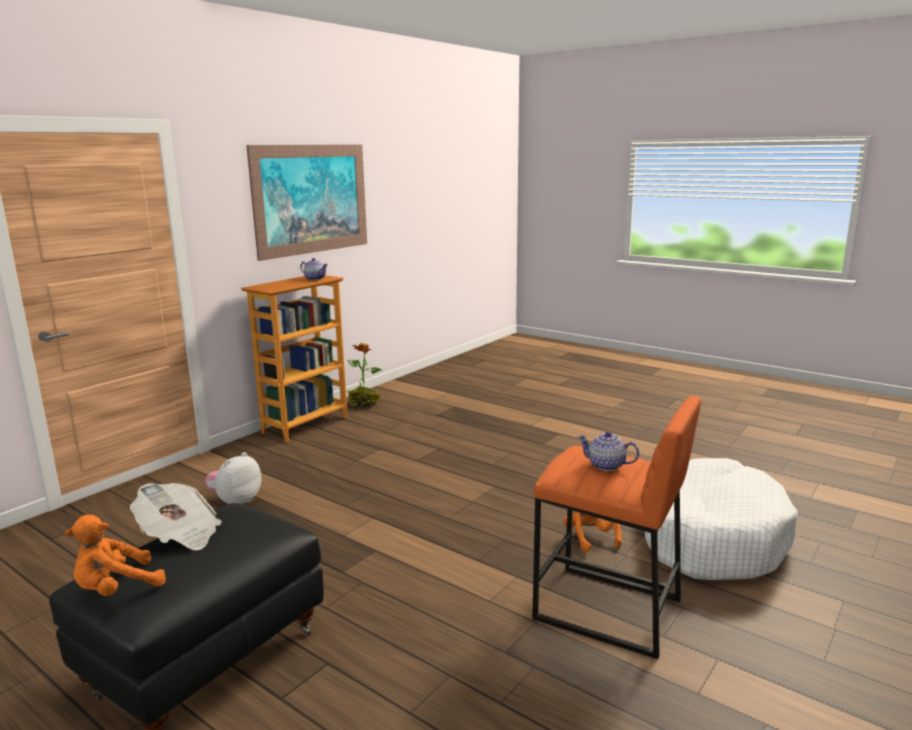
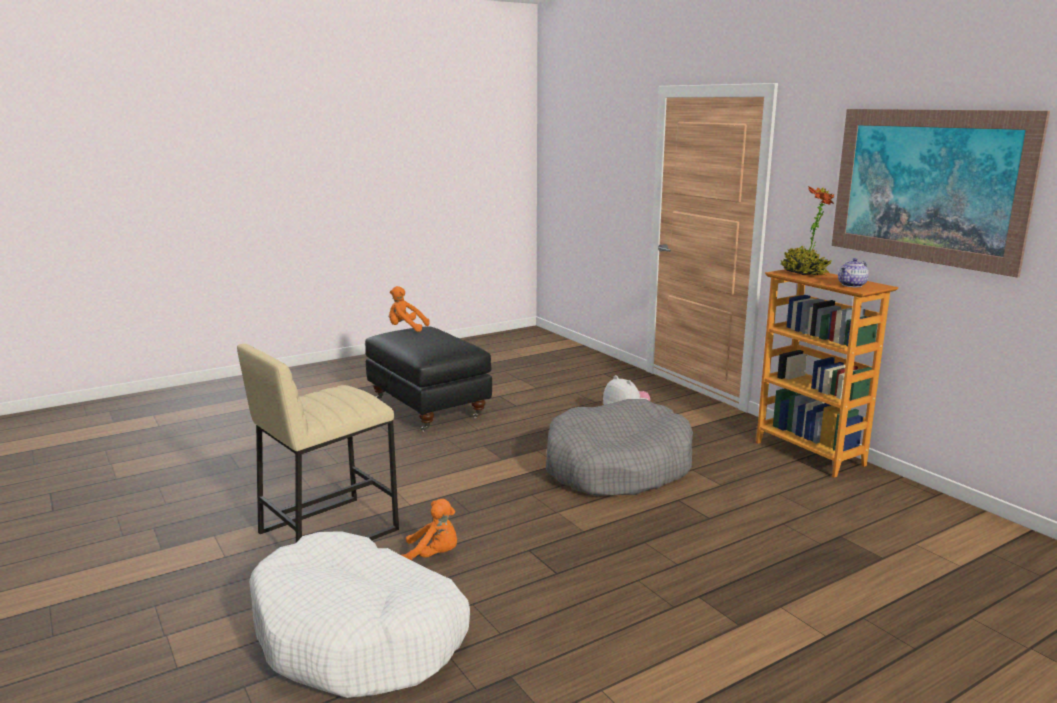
camera: 110 degrees right, 0 degrees up
orange plush toy [65,515,166,596] -> orange plush toy turned 60 degrees counterclockwise [389,286,430,332]
newspaper [130,483,222,550] -> none
potted plant [347,343,382,407] -> potted plant moved to [781,186,835,275]
orange stool [532,396,701,659] -> beige stool [237,344,399,542]
teapot [578,431,639,471] -> none
none -> grey dog bed [546,399,693,496]

